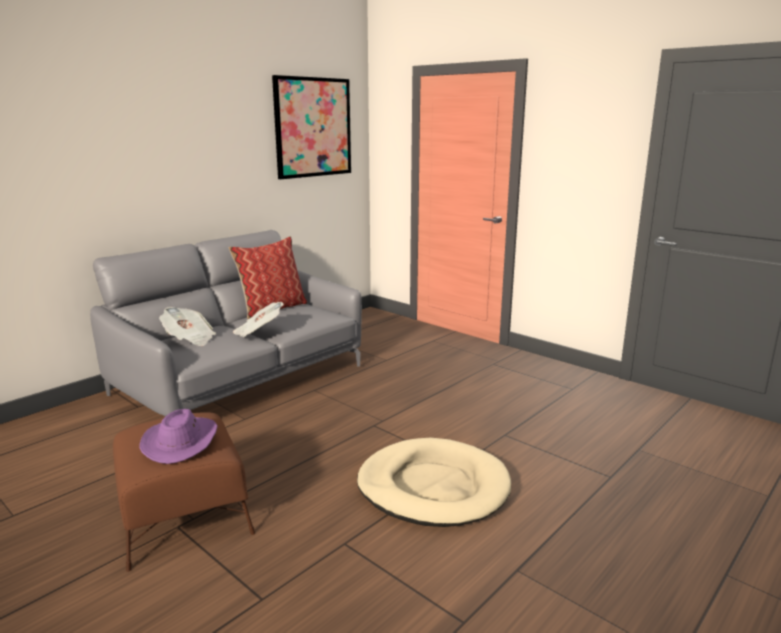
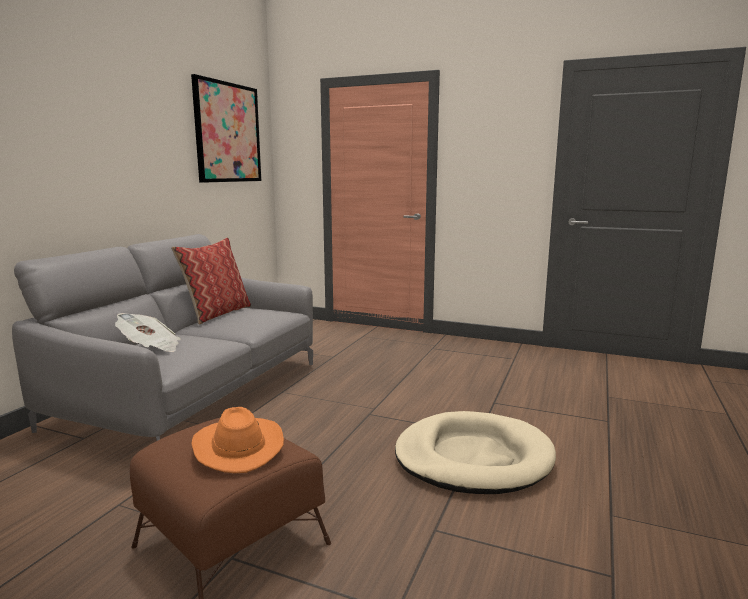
camera: 20 degrees left, 5 degrees down
purple hat [139,409,218,464] -> orange hat [191,407,284,473]
newspaper [233,302,284,337] -> none

